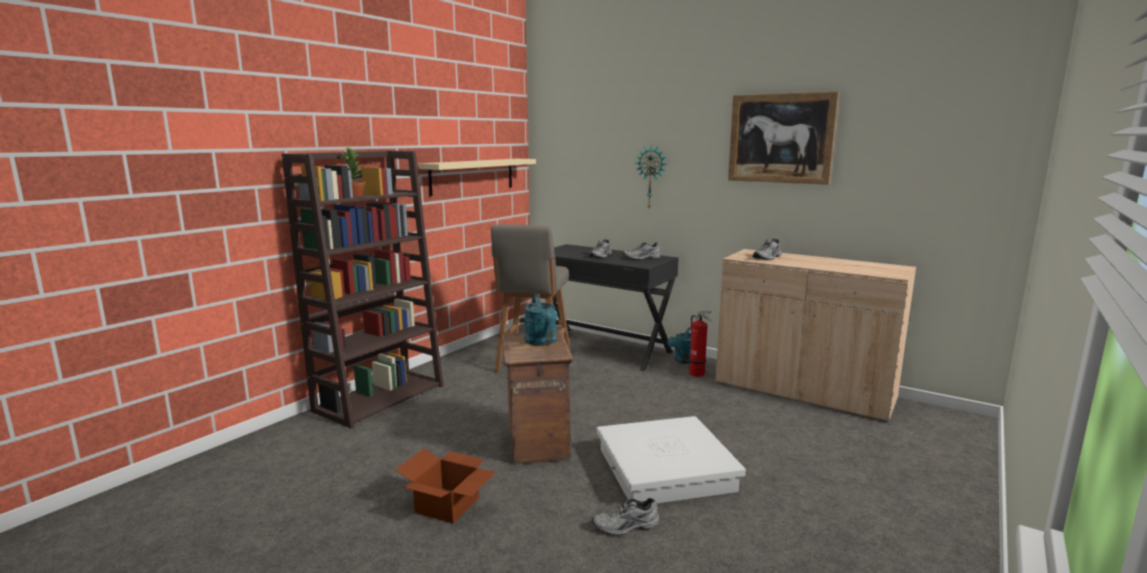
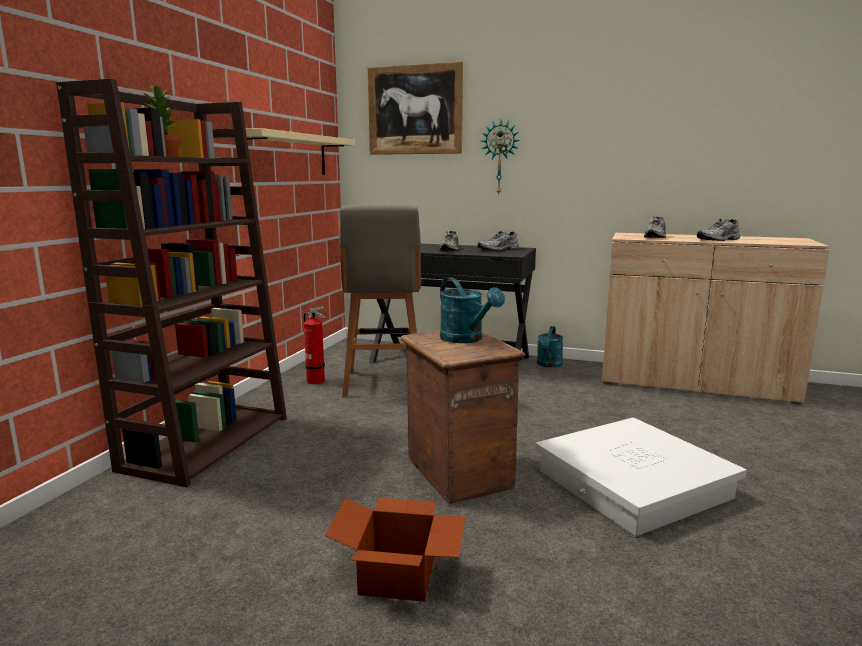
camera: 15 degrees left, 0 degrees up
grey shoe [591,498,660,535] -> grey shoe moved to [697,219,740,241]
fire extinguisher [689,311,712,377] -> fire extinguisher moved to [304,306,325,384]
picture [728,91,839,185] -> picture moved to [368,62,463,155]

